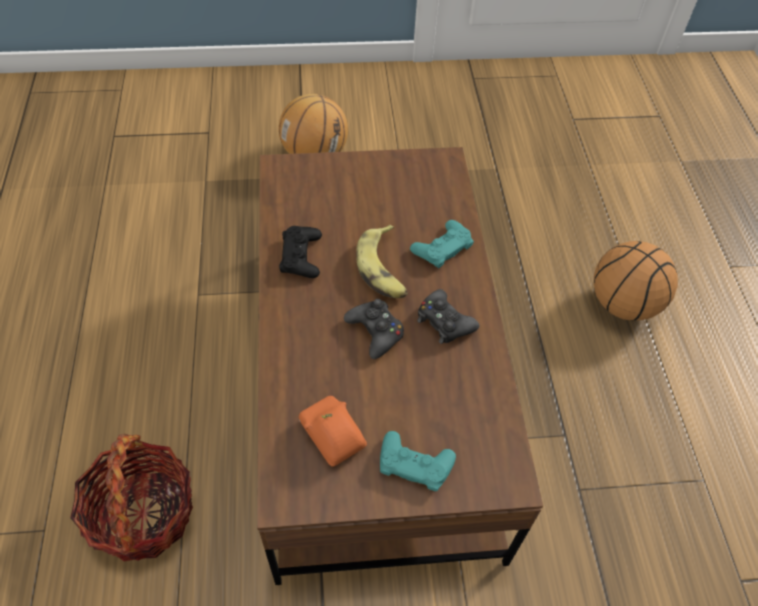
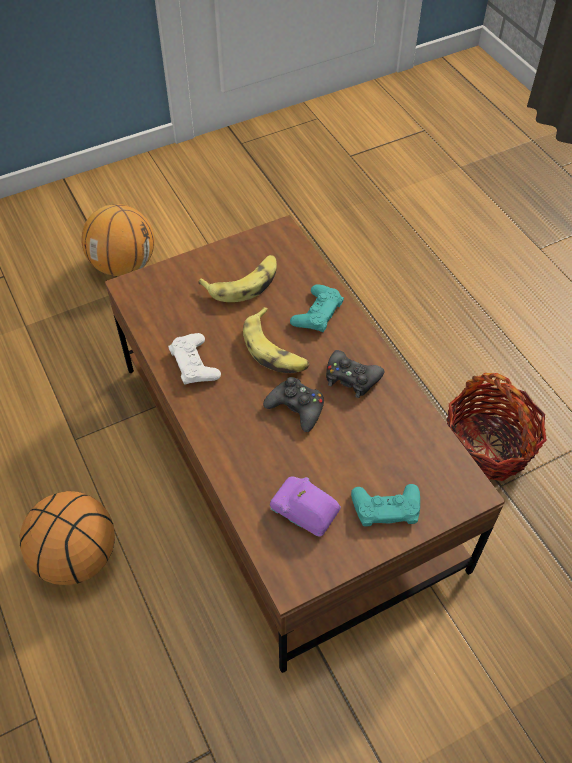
camera: 20 degrees left, 0 degrees up
basket [70,434,193,562] -> basket moved to [446,373,547,481]
black game controller [279,226,322,278] -> white game controller [168,333,221,385]
orange toy car [299,396,367,467] -> purple toy car [270,477,341,537]
basketball [594,241,678,321] -> basketball moved to [20,491,115,585]
none -> banana [198,255,277,302]

